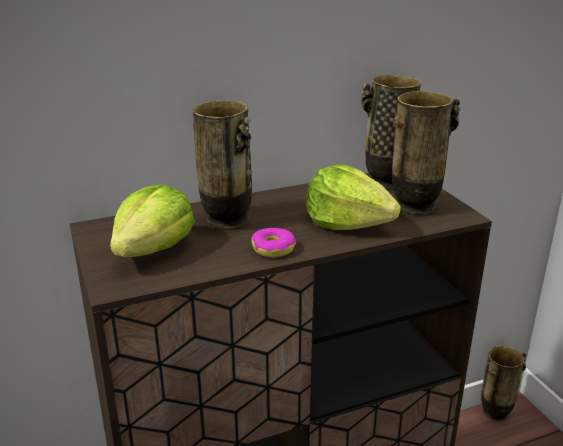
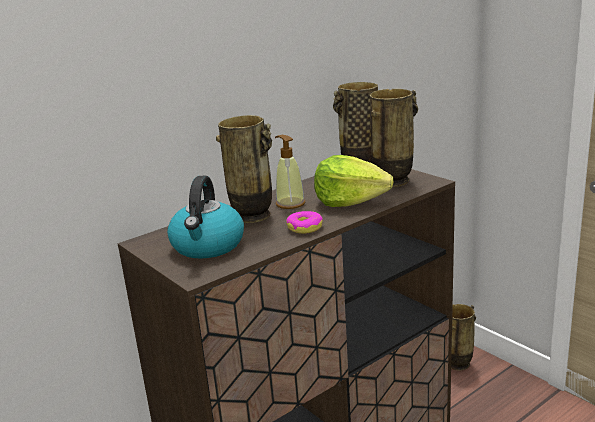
camera: 15 degrees left, 5 degrees down
lettuce [110,185,195,257] -> kettle [167,176,244,259]
none -> soap dispenser [275,135,305,209]

